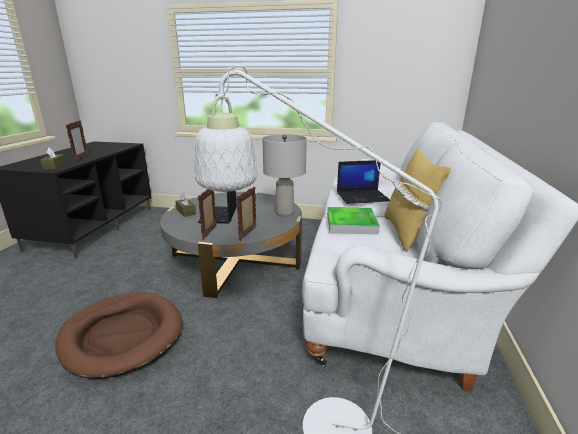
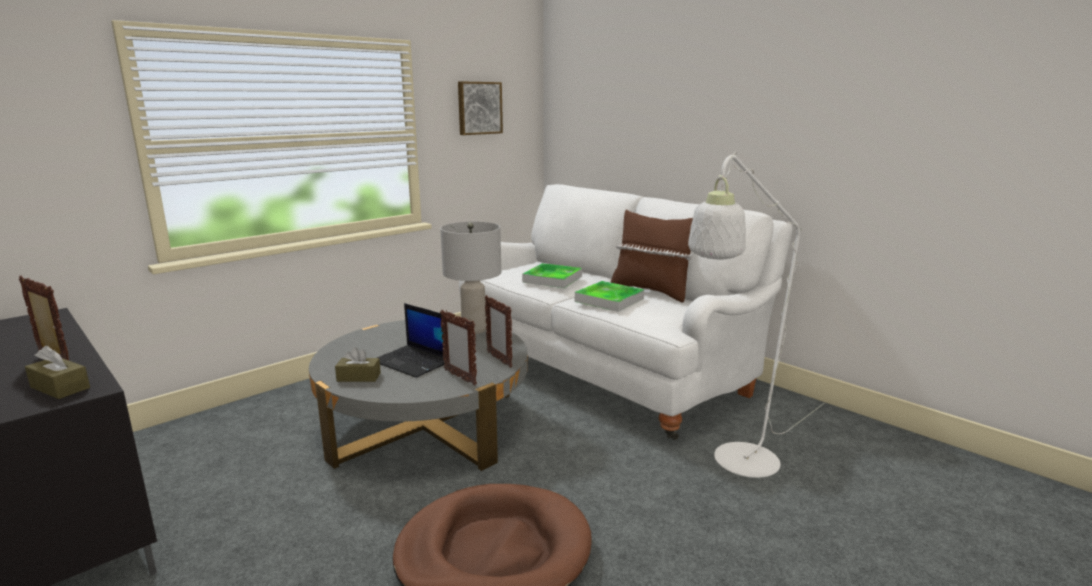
camera: 55 degrees left, 5 degrees down
laptop [337,160,390,204] -> tray [522,263,582,288]
yellow pillow [384,148,451,252] -> brown pillow [610,210,693,303]
none -> picture [458,81,503,135]

